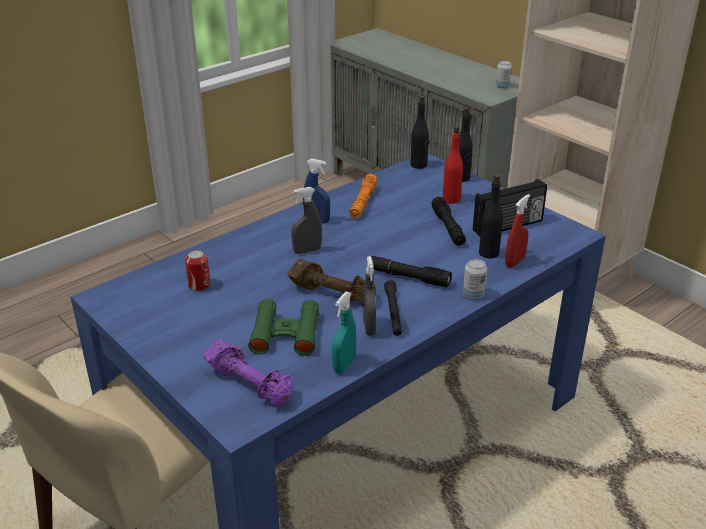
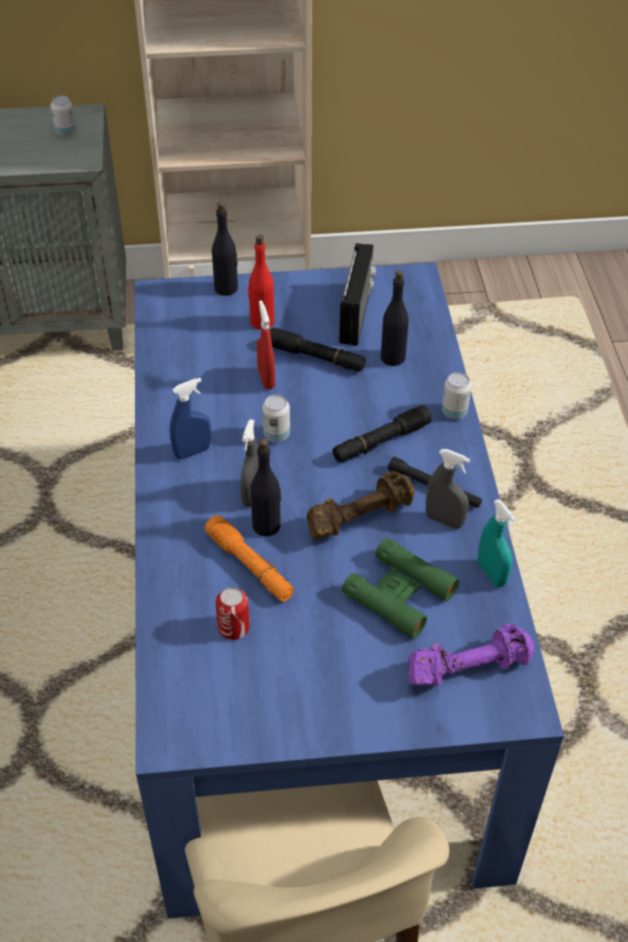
camera: 55 degrees left, 15 degrees up
orange flashlight [349,174,378,219] -> orange flashlight moved to [205,515,294,602]
black bottle [410,95,429,169] -> black bottle moved to [250,439,281,536]
red spray bottle [505,194,530,268] -> red spray bottle moved to [257,300,275,390]
none -> can [262,394,290,442]

